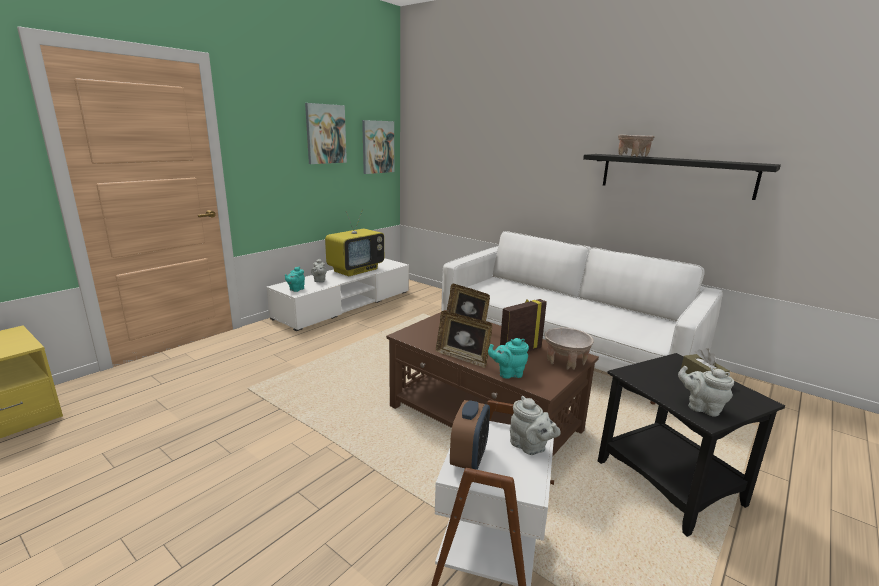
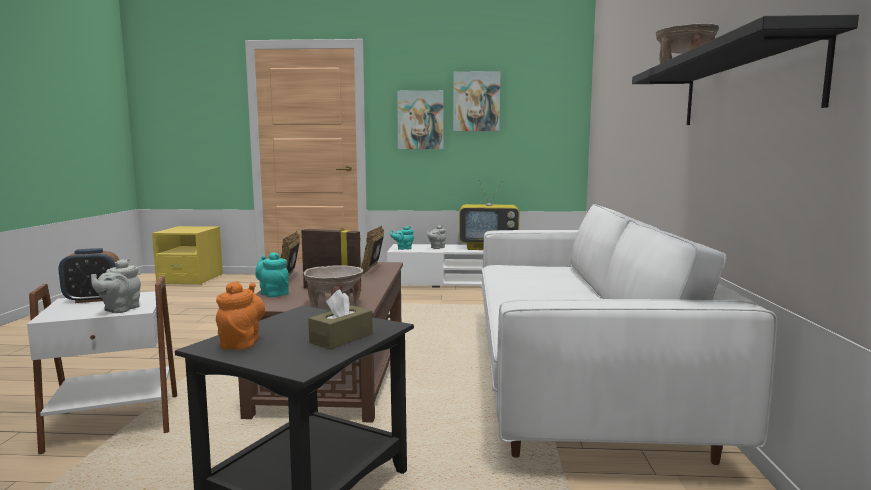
camera: 55 degrees right, 10 degrees down
picture [362,120,394,174] -> picture moved to [397,90,444,149]
grey teapot [678,366,734,417] -> orange teapot [216,281,265,350]

